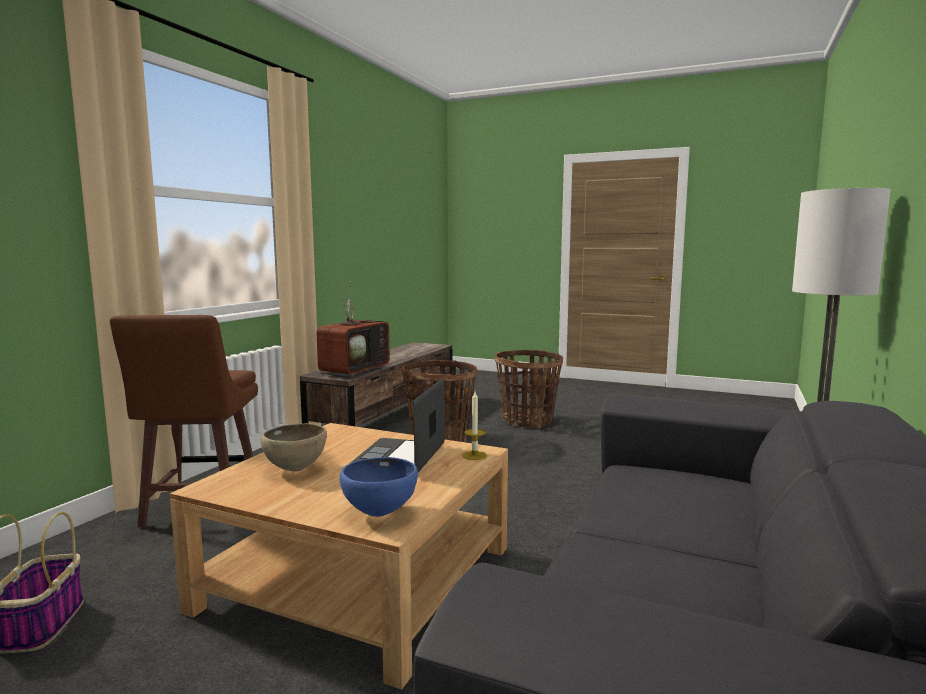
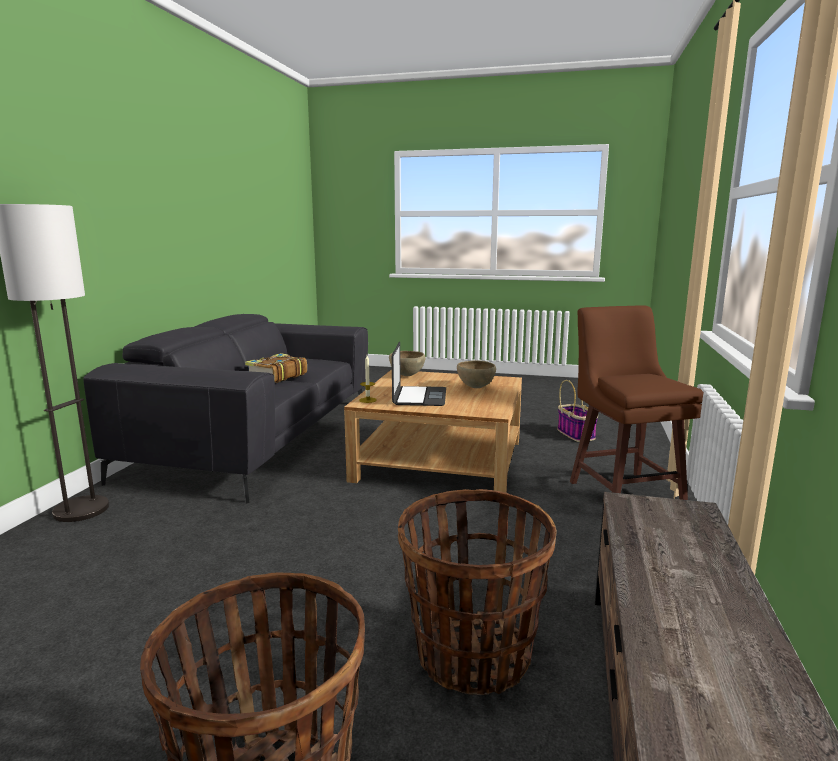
camera: 170 degrees right, 5 degrees up
television [317,286,390,377] -> none
blue bowl [339,457,418,517] -> brown bowl [389,351,425,376]
none -> book [245,353,307,383]

